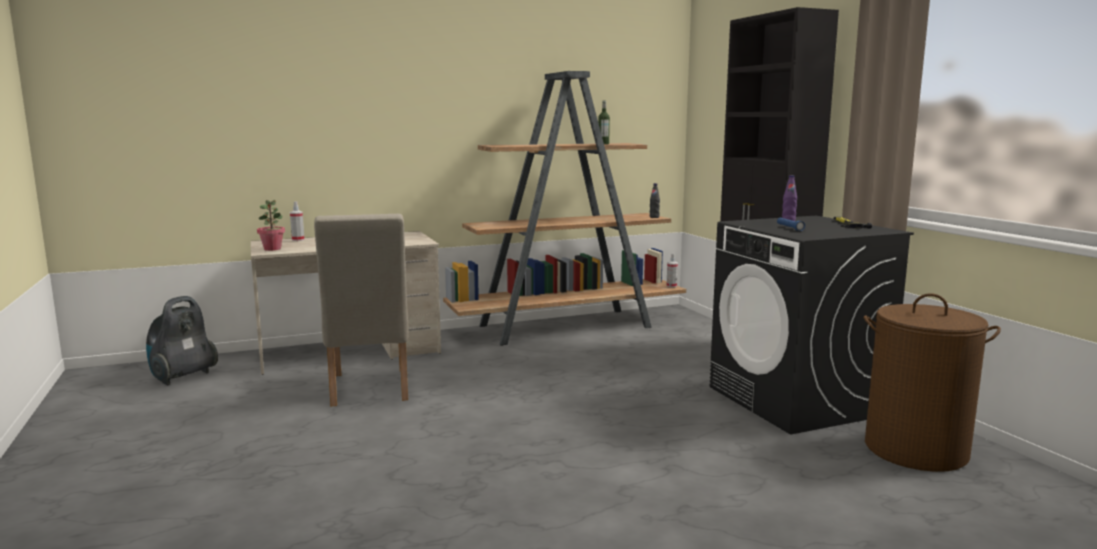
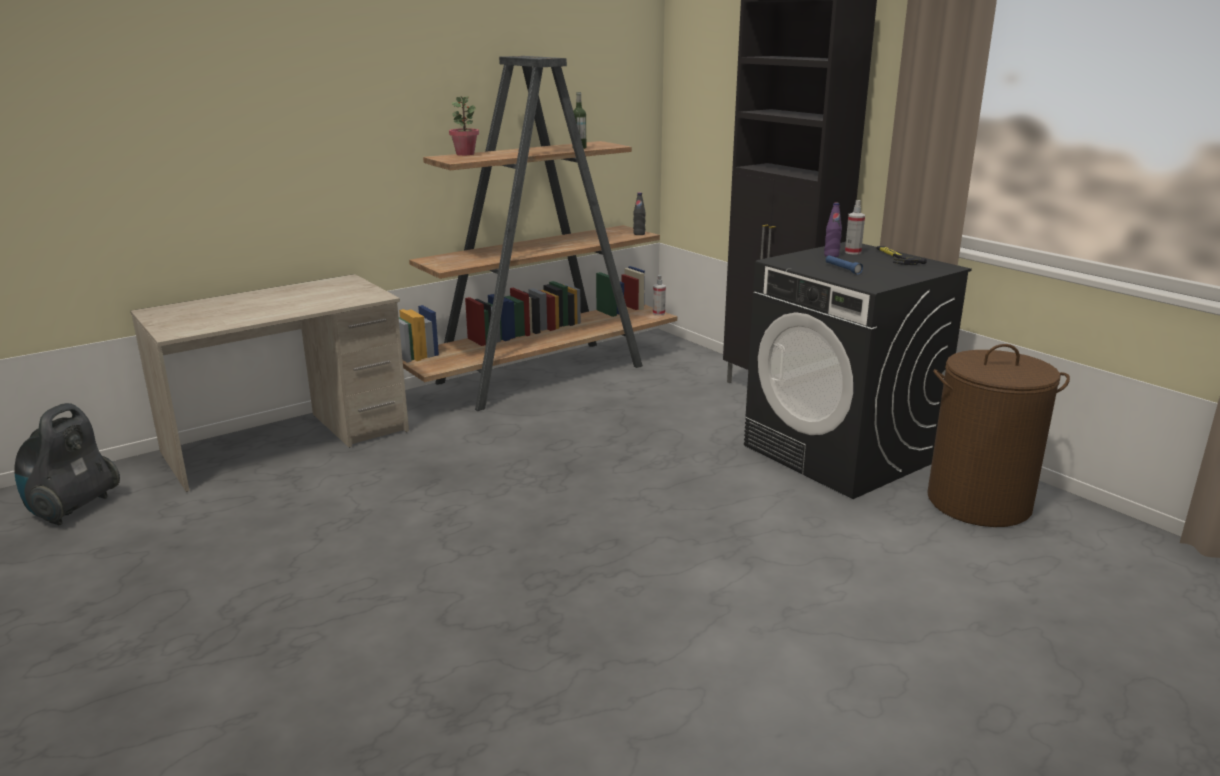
camera: 15 degrees left, 10 degrees up
potted plant [257,200,285,251] -> potted plant moved to [449,96,479,156]
spray bottle [290,201,305,241] -> spray bottle moved to [845,200,865,254]
beige chair [314,214,409,407] -> none

